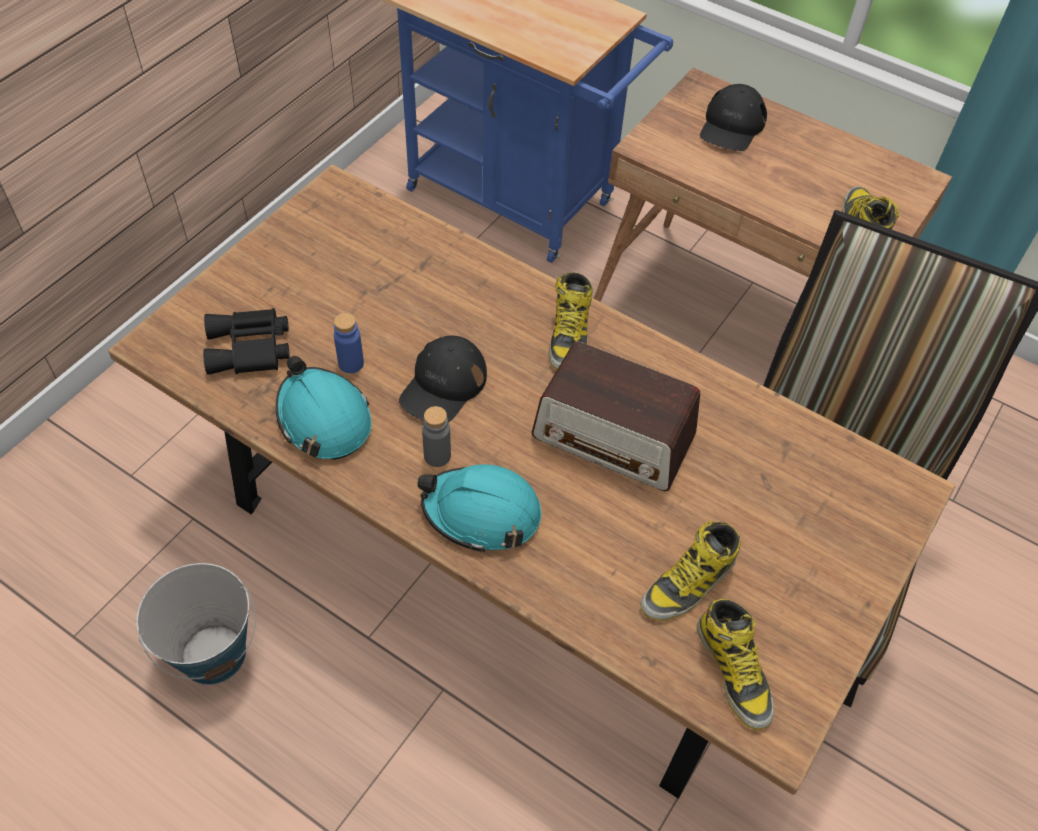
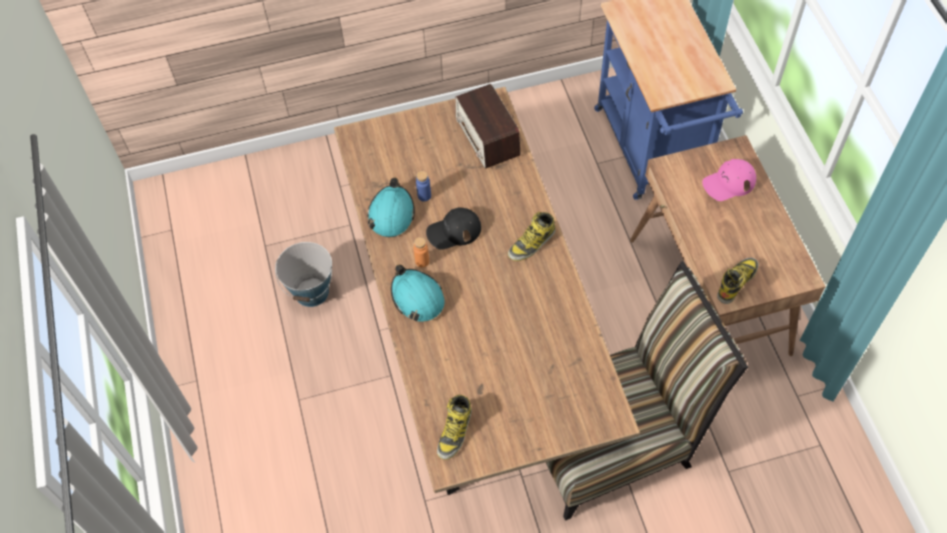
camera: 45 degrees right, 5 degrees up
black binoculars [203,308,290,375] -> none
grey bottle [422,406,451,467] -> orange bottle [414,237,429,267]
radio [532,341,700,491] -> radio moved to [455,84,520,169]
boot [640,521,740,621] -> none
black cap [700,84,767,151] -> pink cap [702,159,756,201]

